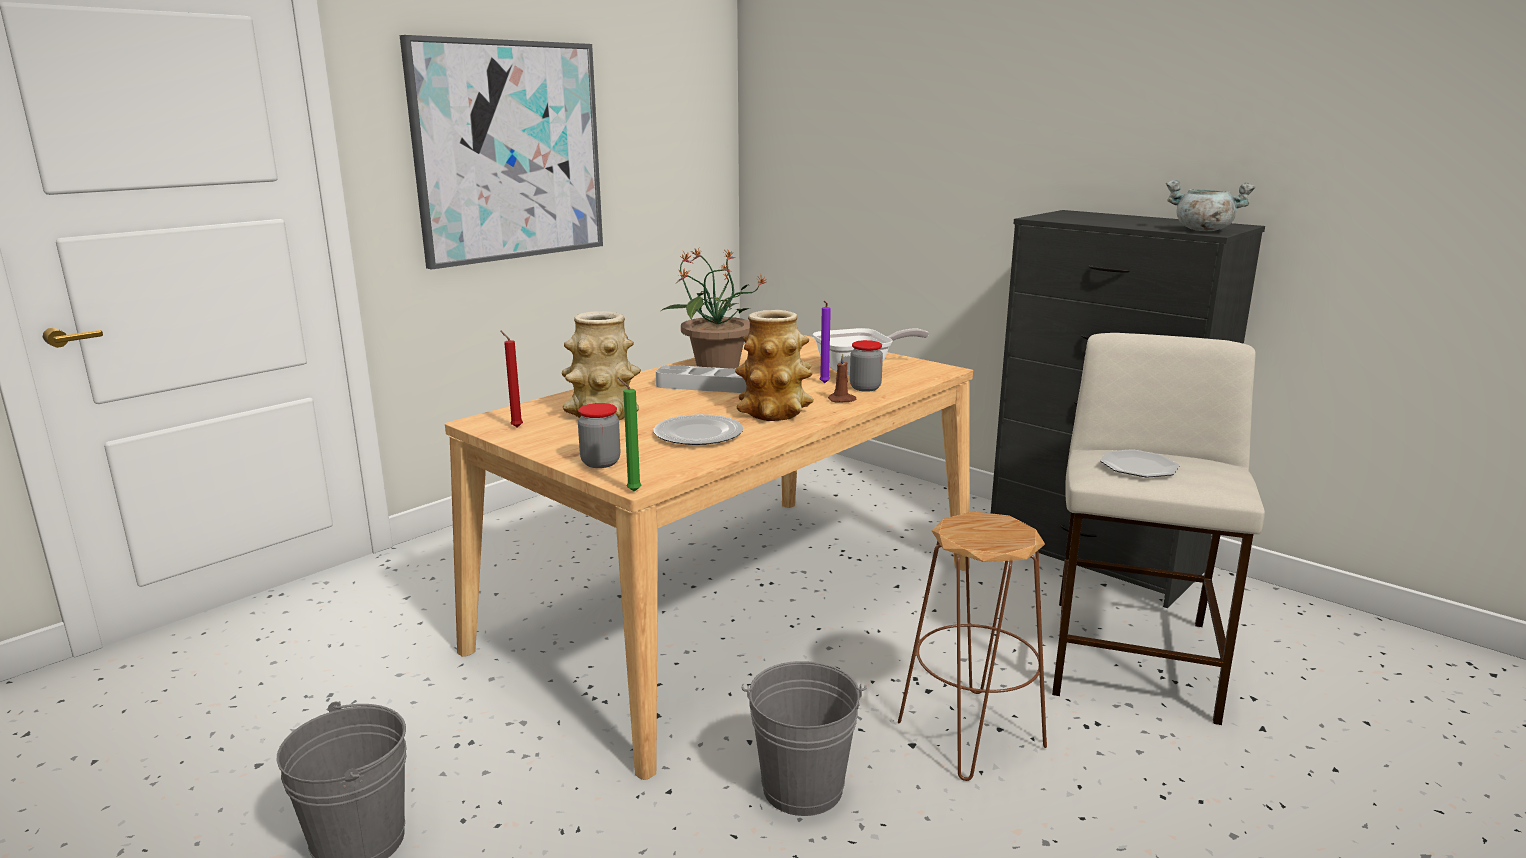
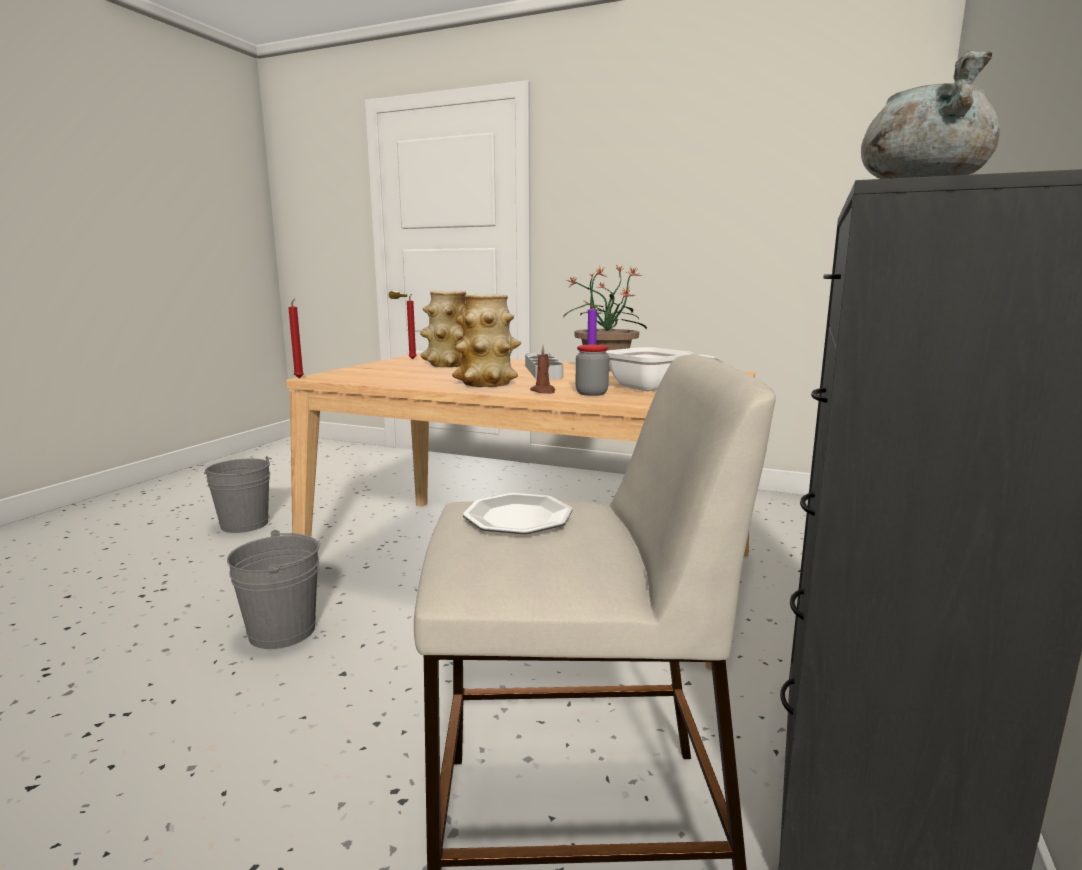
camera: 70 degrees right, 5 degrees down
picture [400,35,603,270] -> none
jar [578,403,620,468] -> none
green candle [618,378,642,492] -> red candle [288,299,304,378]
plate [654,414,743,445] -> none
brown stool [898,511,1047,781] -> none

